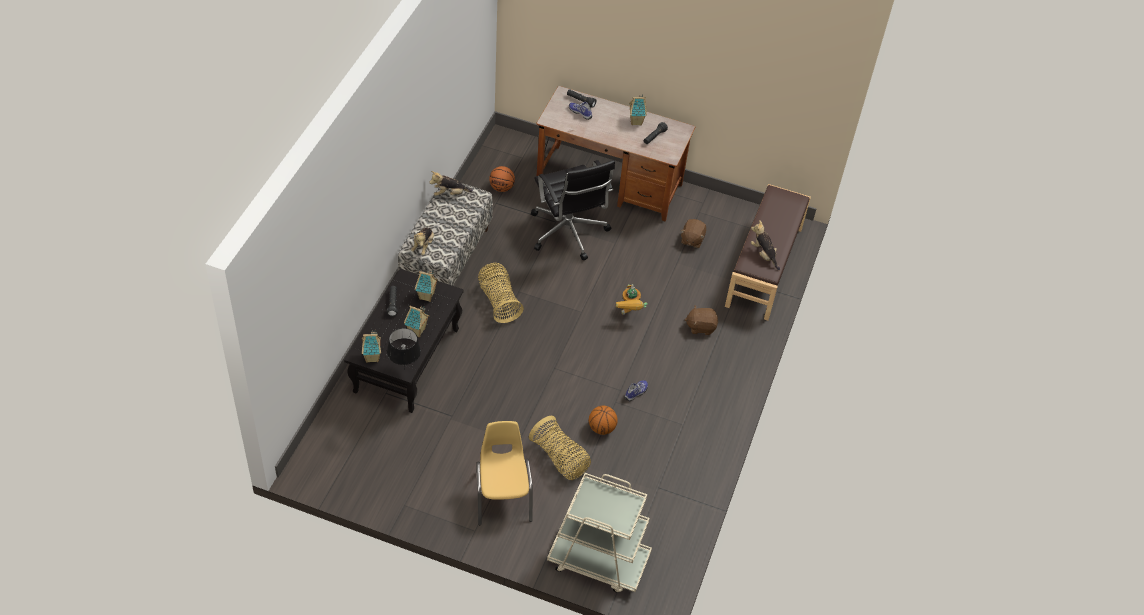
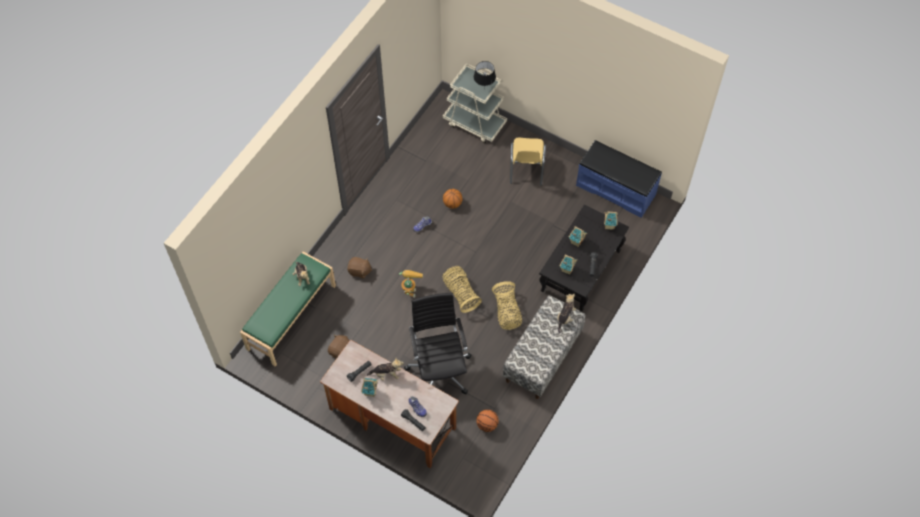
camera: 165 degrees left, 10 degrees up
black table lamp [387,328,421,369] -> black table lamp moved to [474,61,496,90]
plush toy [429,171,473,196] -> plush toy moved to [367,358,404,381]
basket [529,416,591,480] -> basket moved to [443,266,482,313]
brown bench [725,184,811,321] -> green bench [240,251,336,367]
none -> blue bench [576,140,662,218]

